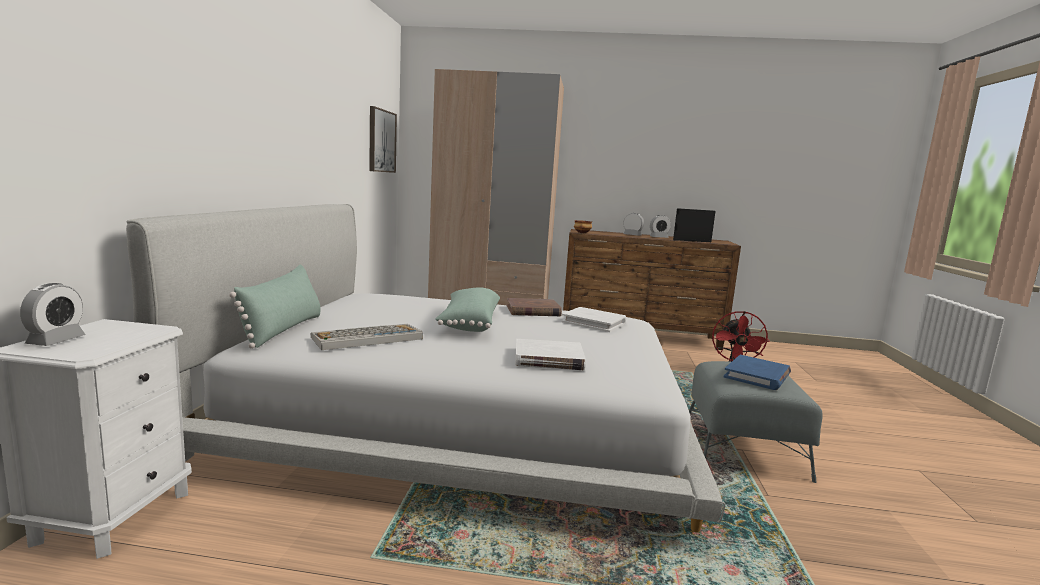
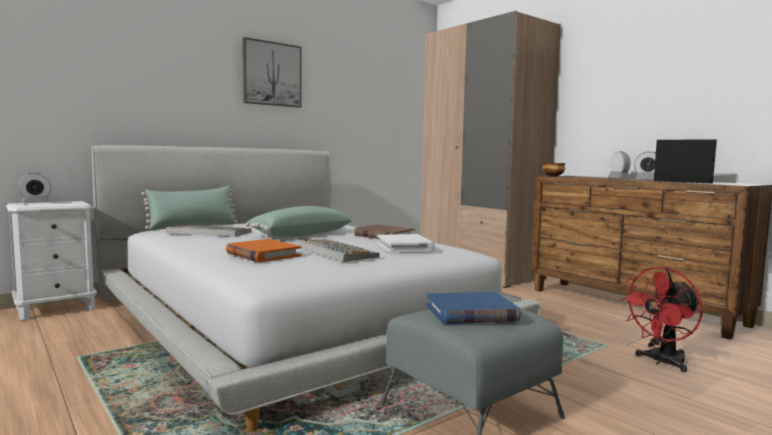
camera: 45 degrees right, 5 degrees down
picture [369,106,397,173] -> picture moved to [242,37,301,108]
white book [515,339,586,370] -> orange book [226,239,302,262]
none -> keyboard [297,239,380,262]

